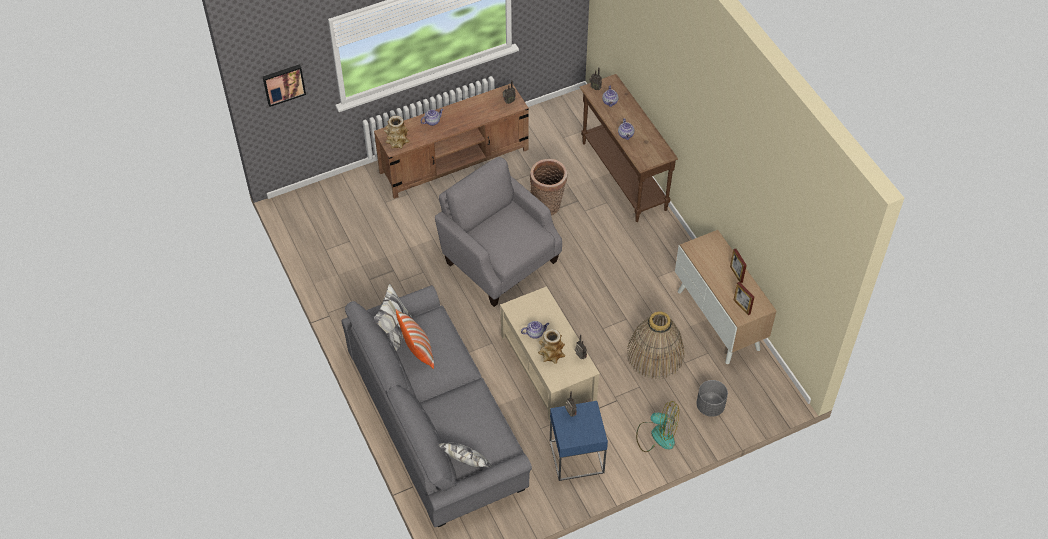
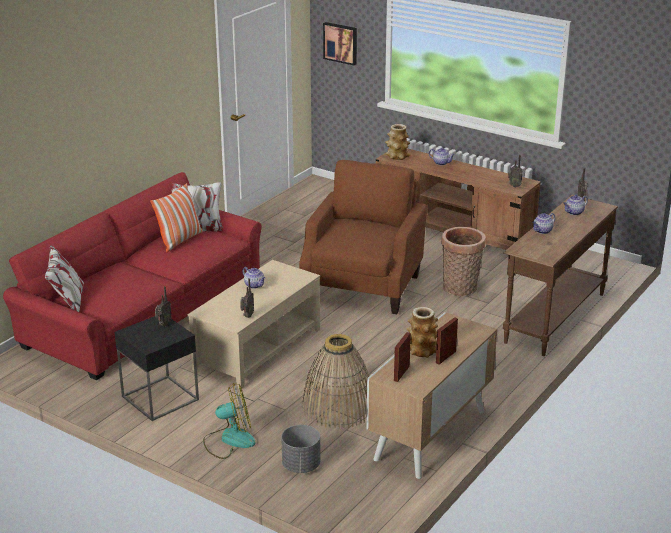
camera: 60 degrees right, 25 degrees down
grey sofa [341,284,532,527] -> red sofa [3,172,262,380]
grey armchair [435,157,562,307] -> brown armchair [299,160,427,314]
vase [538,329,565,364] -> vase moved to [407,307,438,358]
blue side table [550,401,608,481] -> black side table [115,316,199,421]
fan [636,401,679,452] -> fan turned 90 degrees counterclockwise [203,383,255,459]

